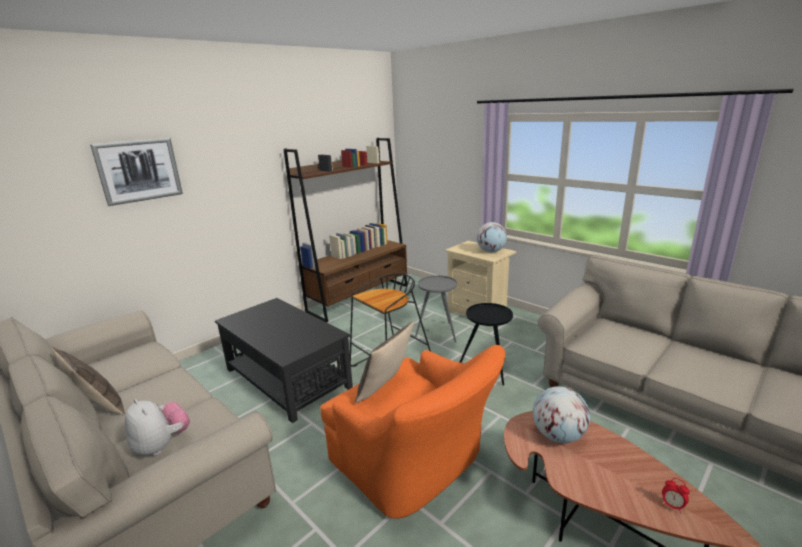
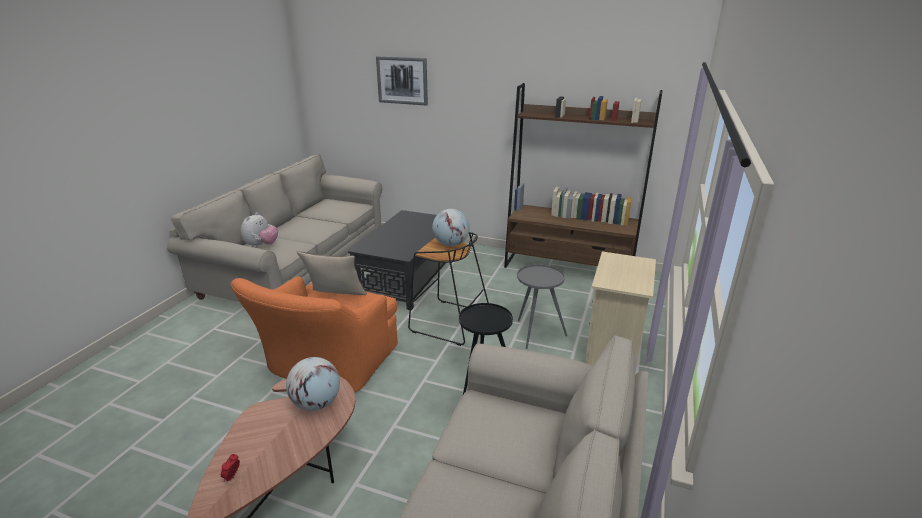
camera: 65 degrees right, 5 degrees up
pillow [51,347,125,416] -> none
globe [476,222,507,252] -> globe moved to [432,209,470,246]

